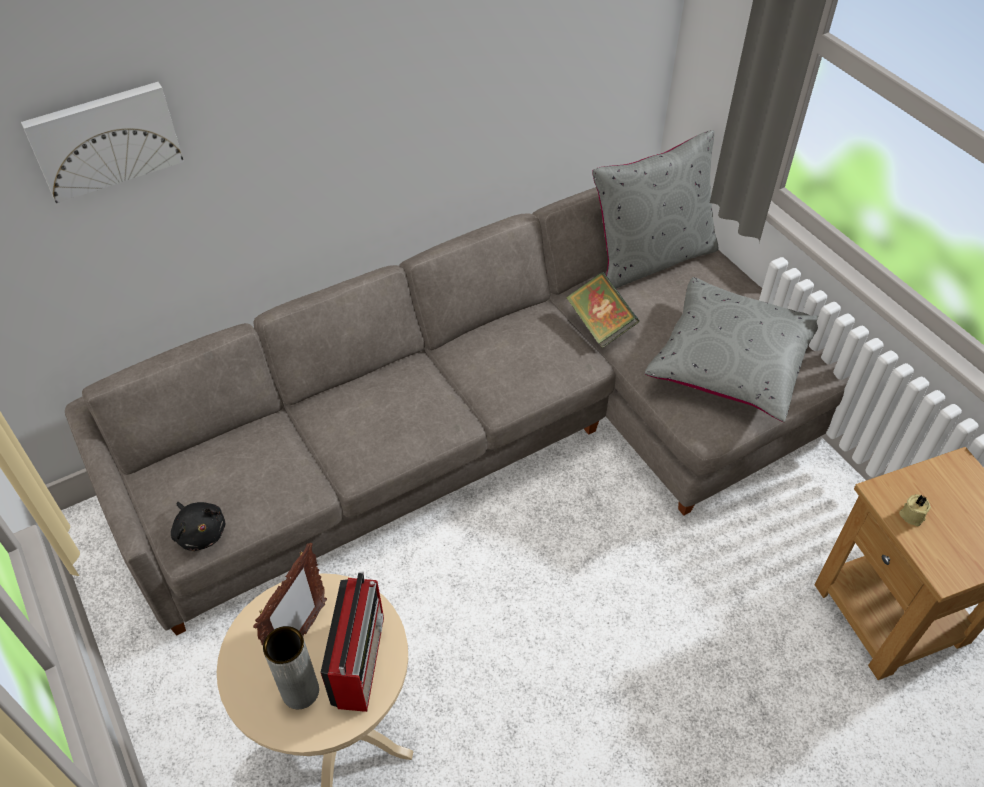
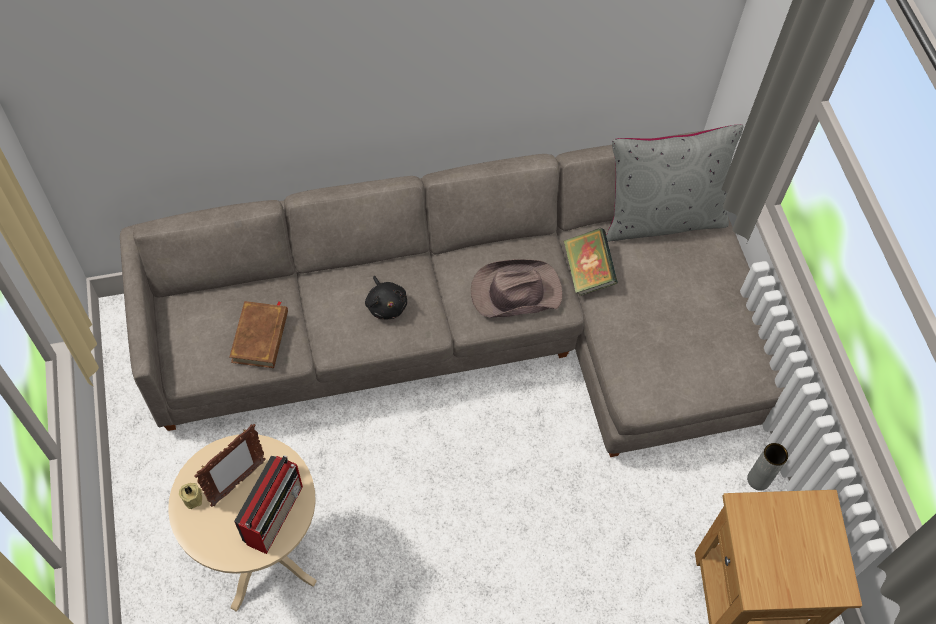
camera: 15 degrees right, 10 degrees up
picture [21,82,184,203] -> none
black plush toy [171,502,225,551] -> black plush toy moved to [365,276,407,319]
grey vase [263,626,319,709] -> grey vase moved to [747,443,788,491]
grey pillow [645,277,818,422] -> none
beige candle [899,494,931,526] -> beige candle moved to [179,483,202,509]
none -> brown book [229,301,288,368]
none -> brown hat [471,259,562,318]

